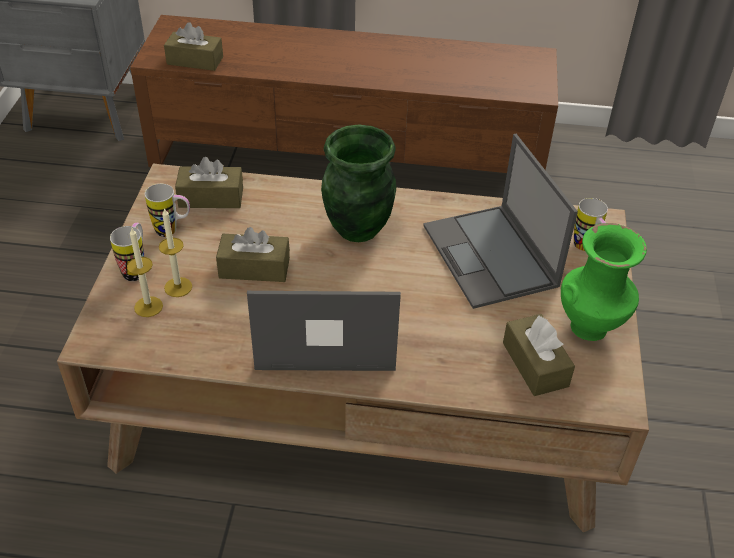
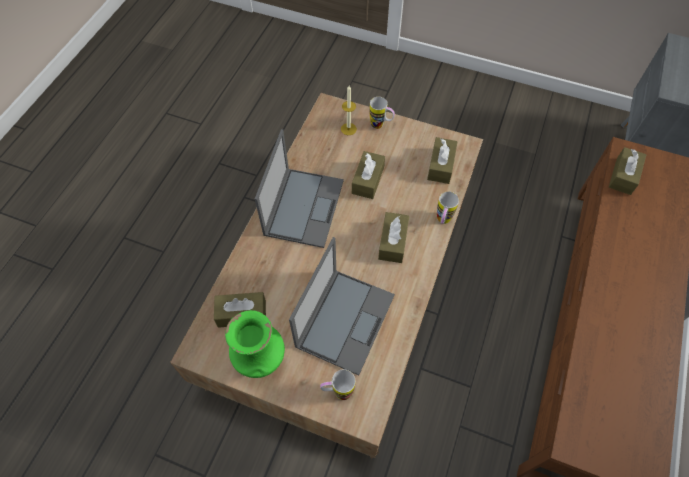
camera: 105 degrees right, 15 degrees up
mug [145,184,190,237] -> mug moved to [437,191,459,224]
candle [159,208,192,297] -> none
green vase [321,125,396,242] -> brown tissue box [378,212,409,263]
laptop [423,134,578,309] -> laptop turned 120 degrees clockwise [289,237,395,375]

